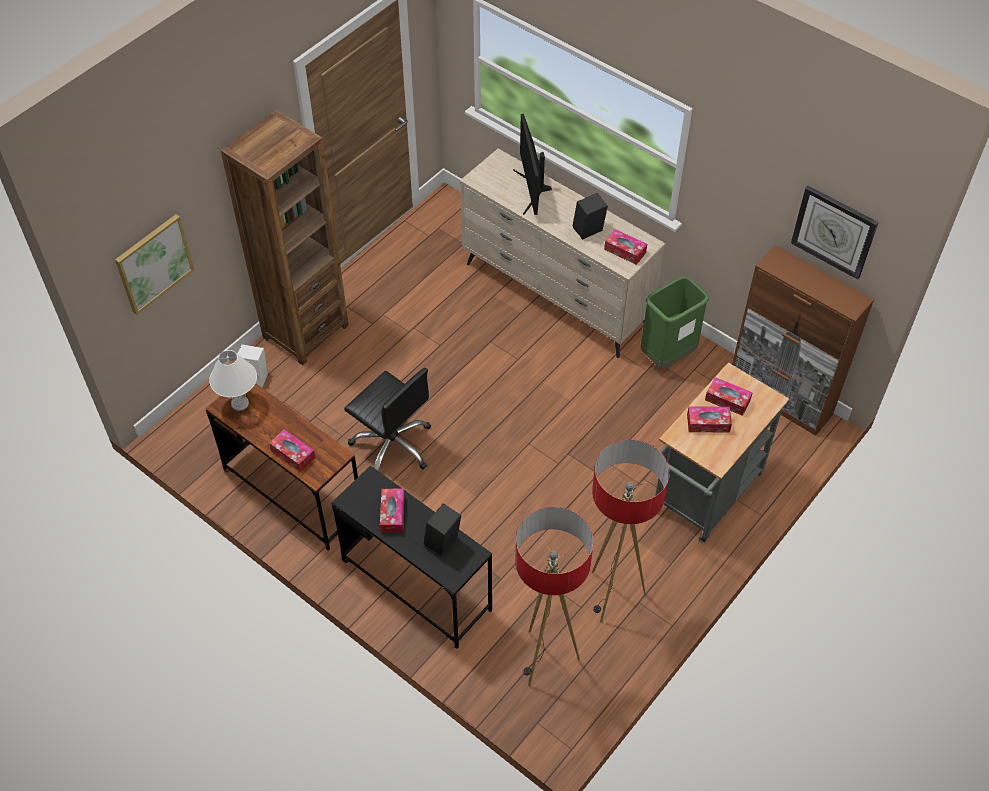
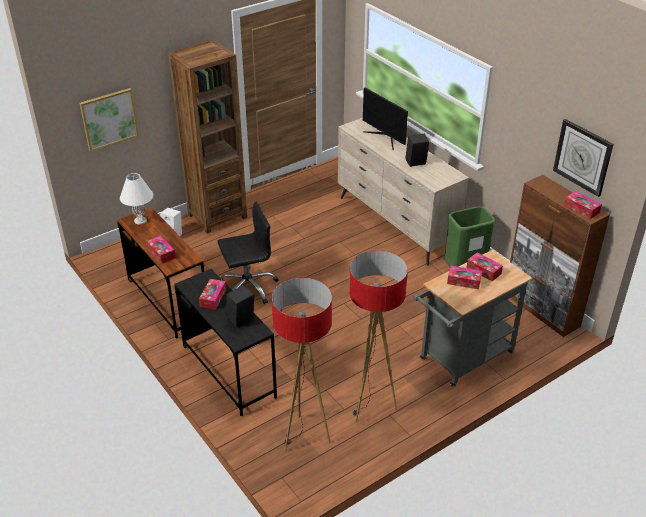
camera: 15 degrees right, 15 degrees down
black office chair [344,368,431,471] -> black office chair turned 75 degrees counterclockwise [217,202,279,304]
monitor [513,114,552,215] -> monitor turned 45 degrees counterclockwise [363,88,408,150]
tissue box [604,229,647,265] -> tissue box moved to [564,191,602,219]

